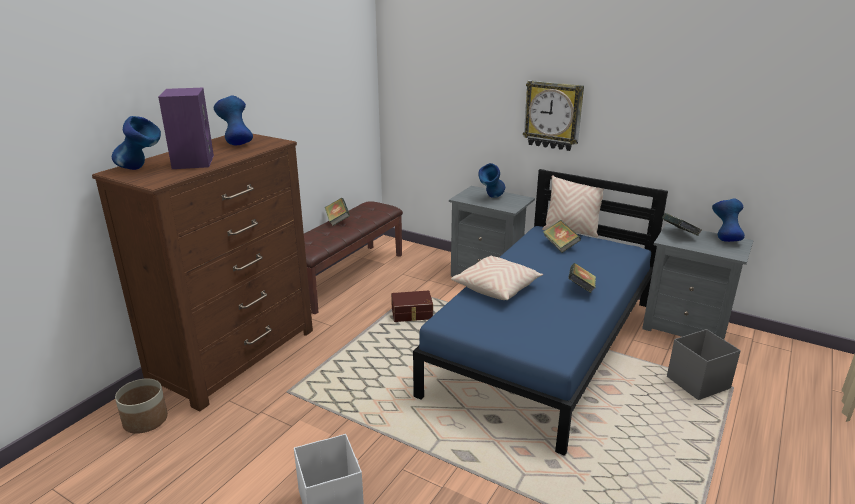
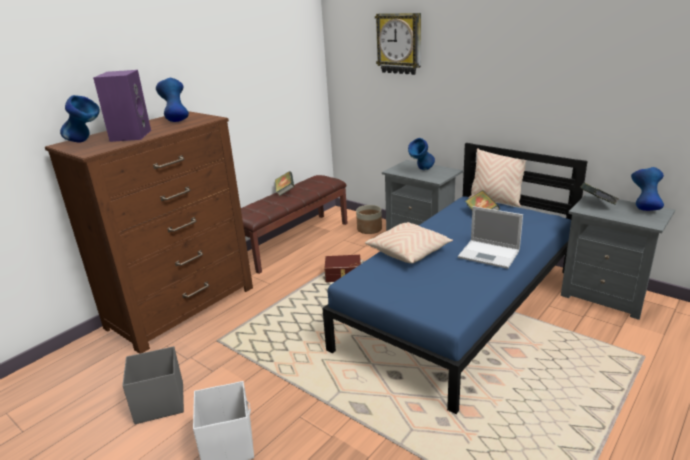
camera: 10 degrees right, 0 degrees up
planter [115,378,168,434] -> planter moved to [356,205,382,234]
wall clock [523,80,584,151] -> wall clock moved to [375,13,421,75]
book [568,263,596,293] -> laptop [458,206,523,269]
grey storage box [667,329,741,400] -> grey storage box moved to [122,346,184,424]

